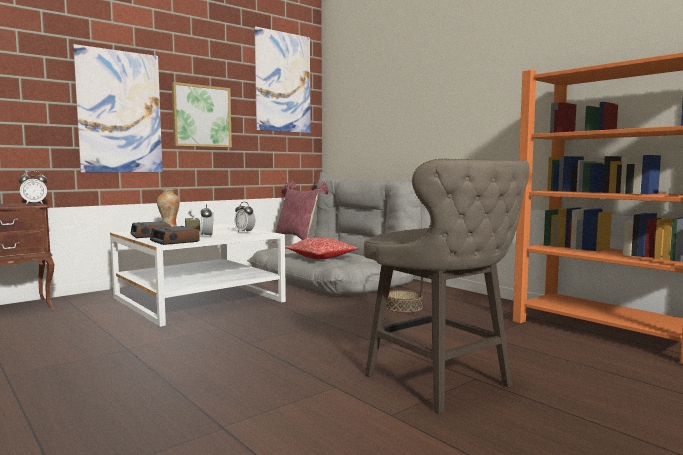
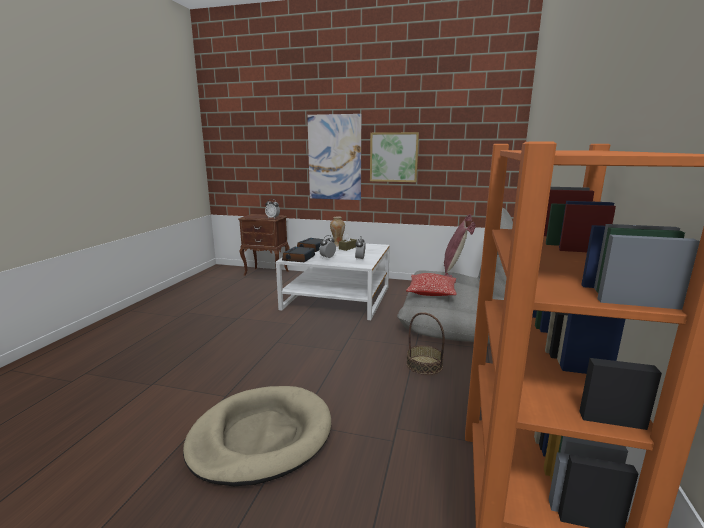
camera: 55 degrees right, 10 degrees up
picture [254,26,311,133] -> none
beige stool [364,159,529,414] -> beige dog bed [183,386,331,486]

